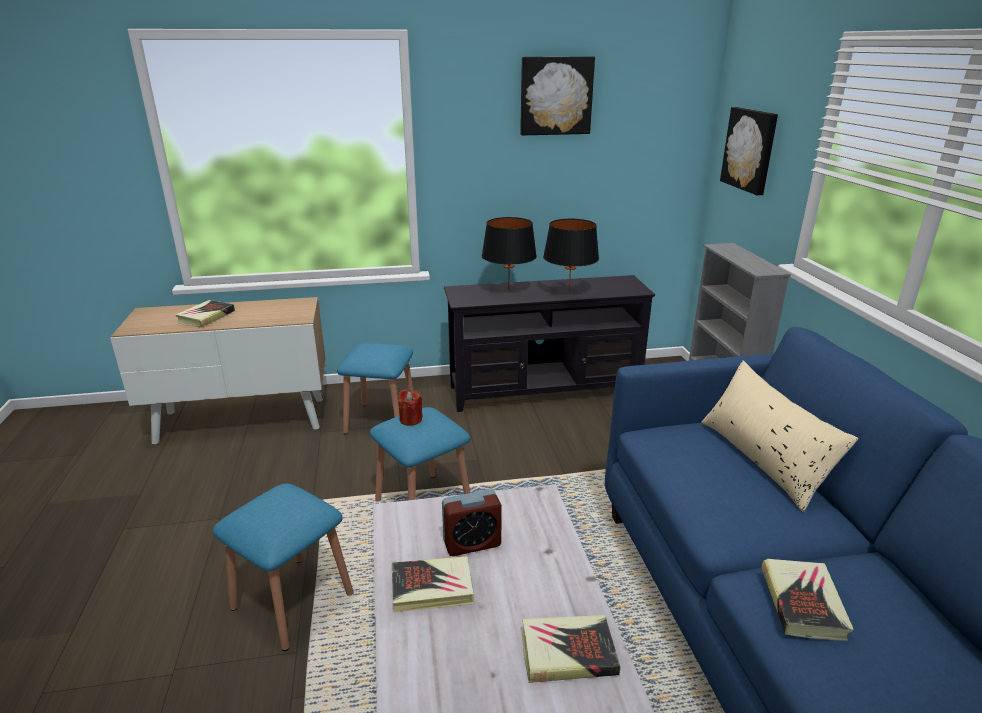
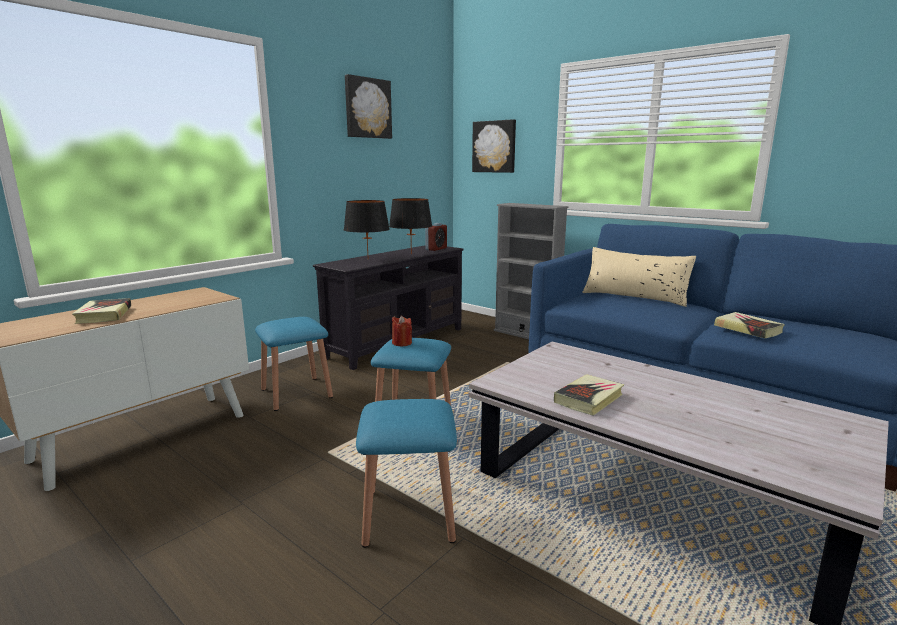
camera: 40 degrees left, 10 degrees down
alarm clock [442,489,502,556] -> alarm clock moved to [425,223,447,251]
book [522,615,620,683] -> none

